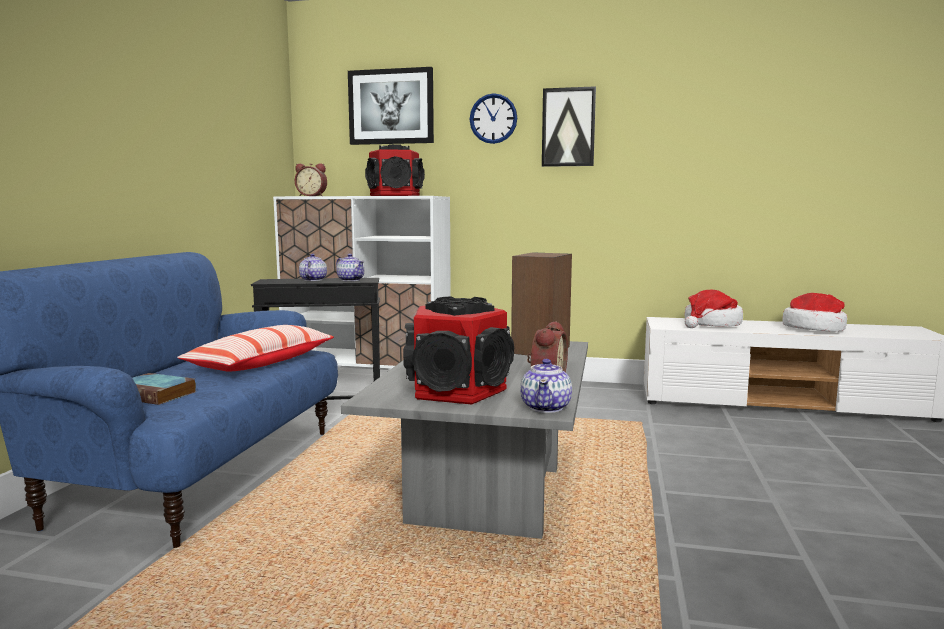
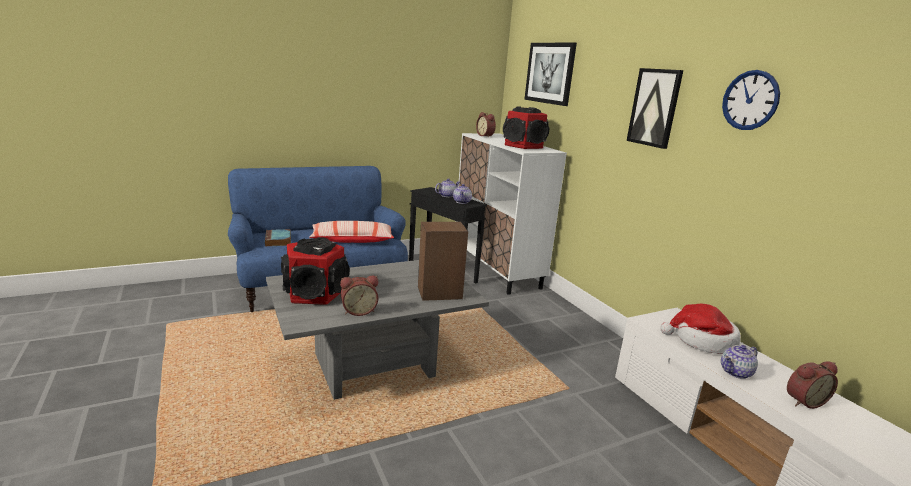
camera: 50 degrees right, 10 degrees up
wall clock [470,93,517,144] -> wall clock moved to [722,70,780,130]
teapot [521,359,572,413] -> teapot moved to [721,345,758,379]
hat [782,293,847,332] -> alarm clock [787,361,838,409]

